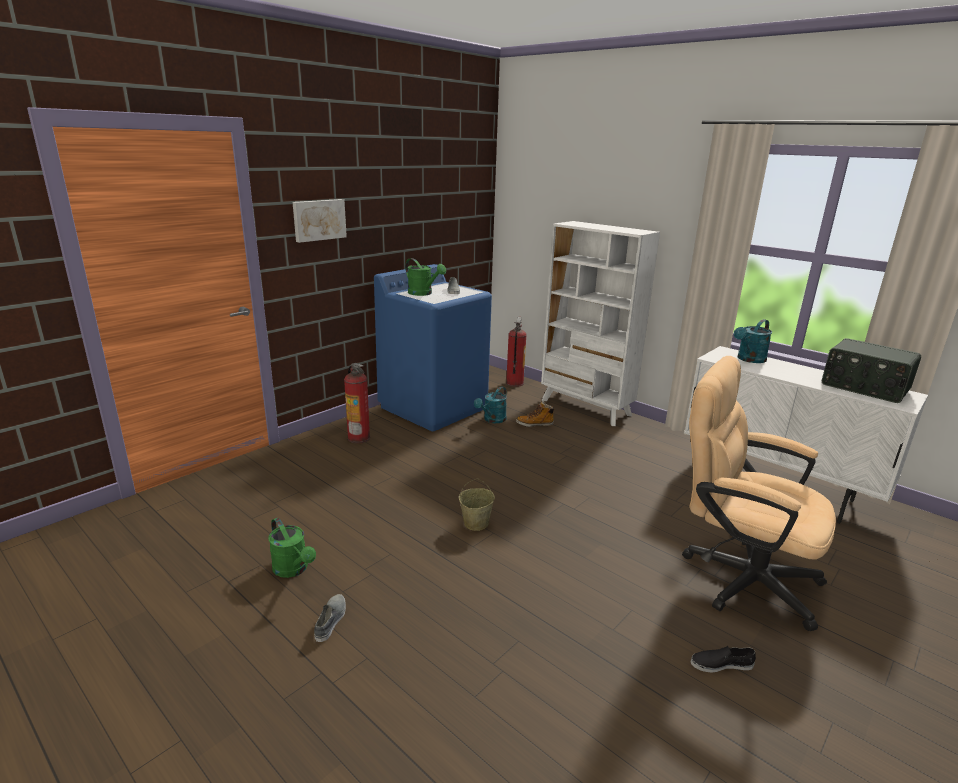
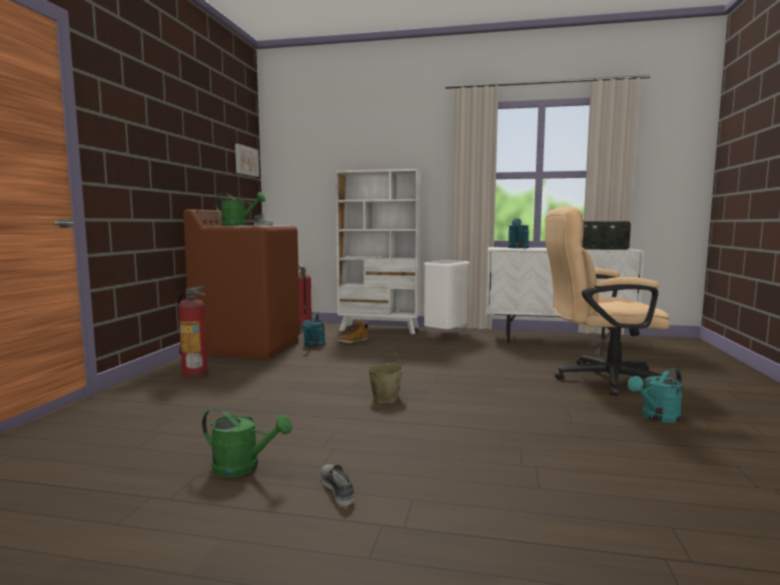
camera: 30 degrees left, 15 degrees down
picture [293,199,347,243] -> picture moved to [235,144,259,177]
blue washing machine [374,264,492,431] -> brown washing machine [183,209,300,359]
black shoe [691,646,756,672] -> turquoise watering can [627,368,683,423]
none -> white trash can [423,260,470,329]

